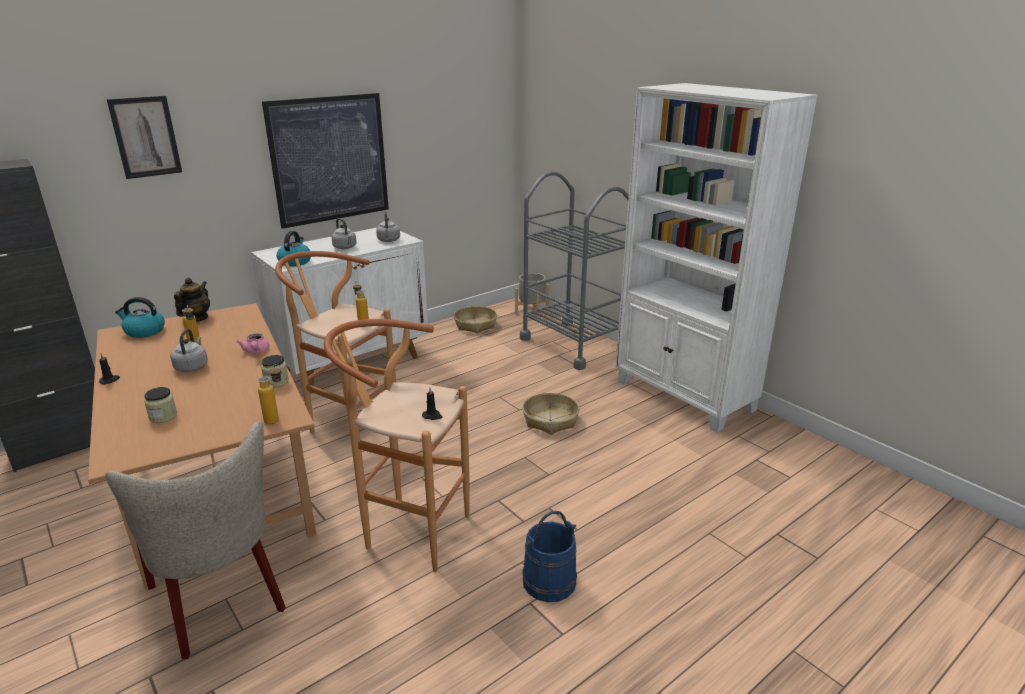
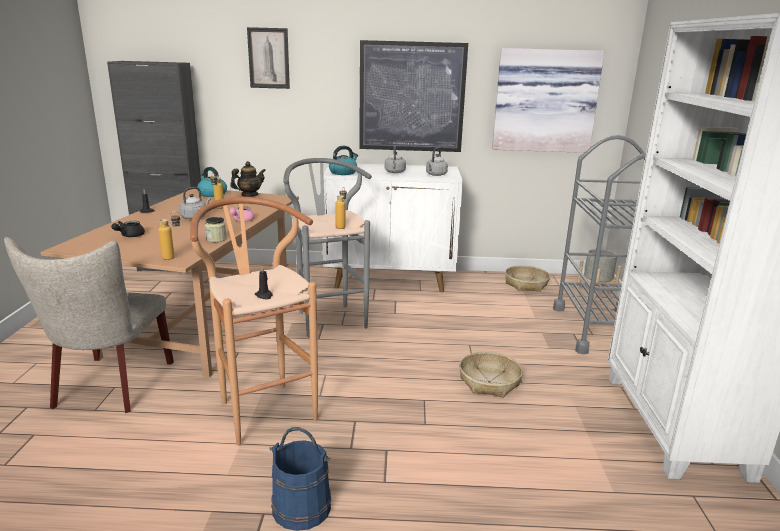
camera: 40 degrees right, 5 degrees down
jar [144,387,177,423] -> black teapot [111,221,145,237]
brown stool [275,251,396,433] -> grey stool [283,158,372,337]
none -> picture [492,48,605,153]

